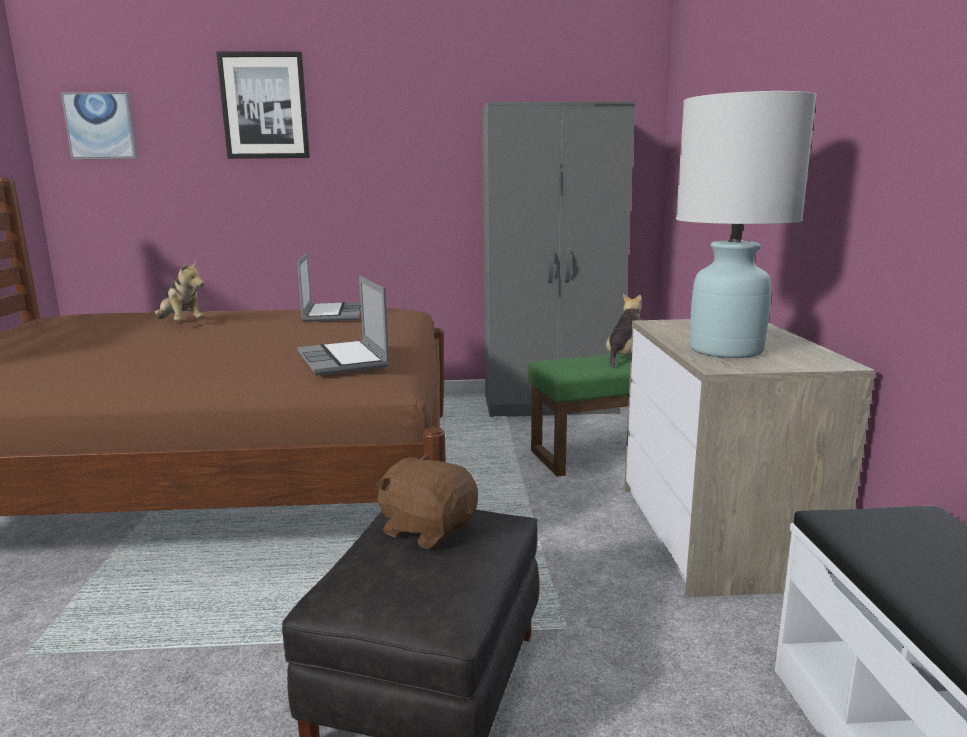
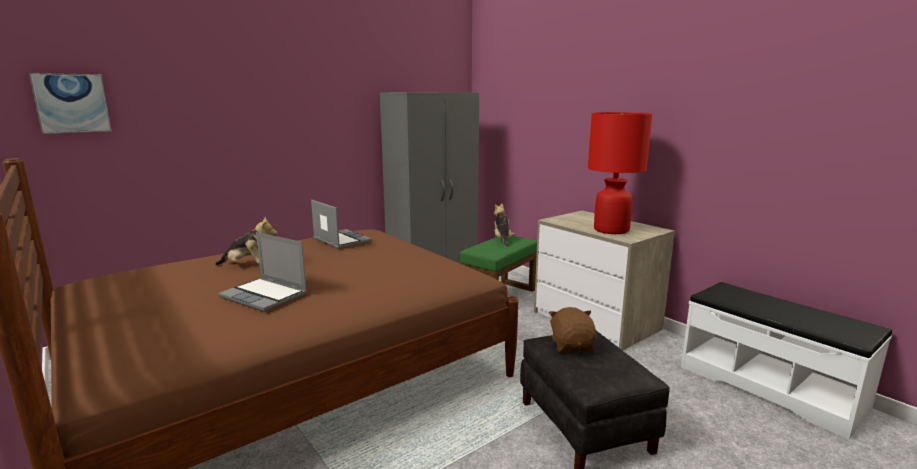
camera: 35 degrees left, 0 degrees up
picture [216,51,310,159] -> none
laptop [298,275,390,376] -> laptop moved to [218,232,307,312]
brown plush toy [376,454,478,549] -> brown plush toy turned 90 degrees clockwise [549,307,597,353]
white table lamp [676,91,817,358] -> red table lamp [588,112,652,234]

